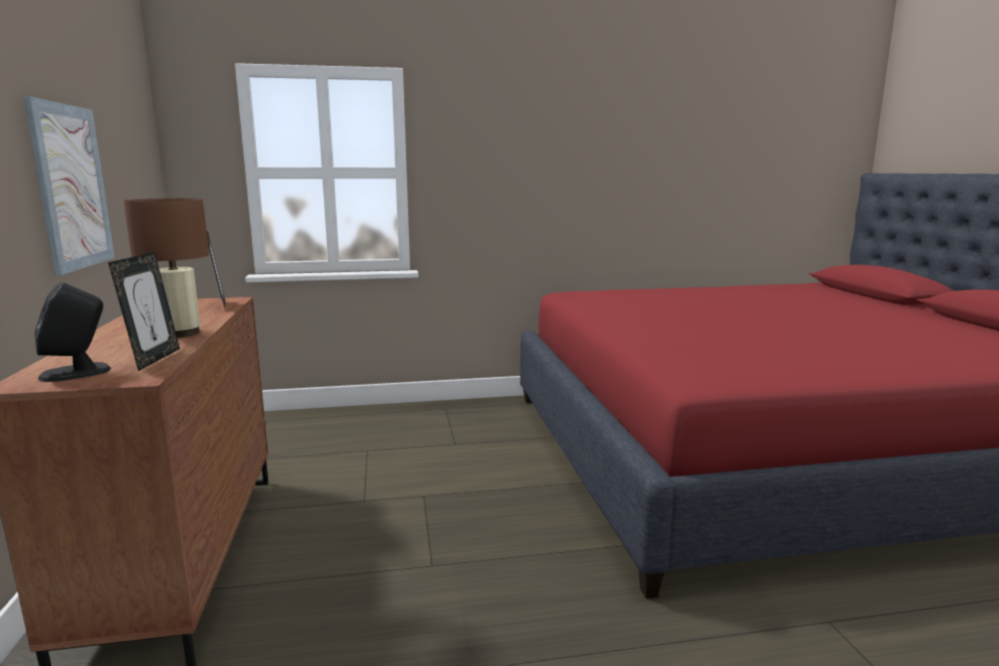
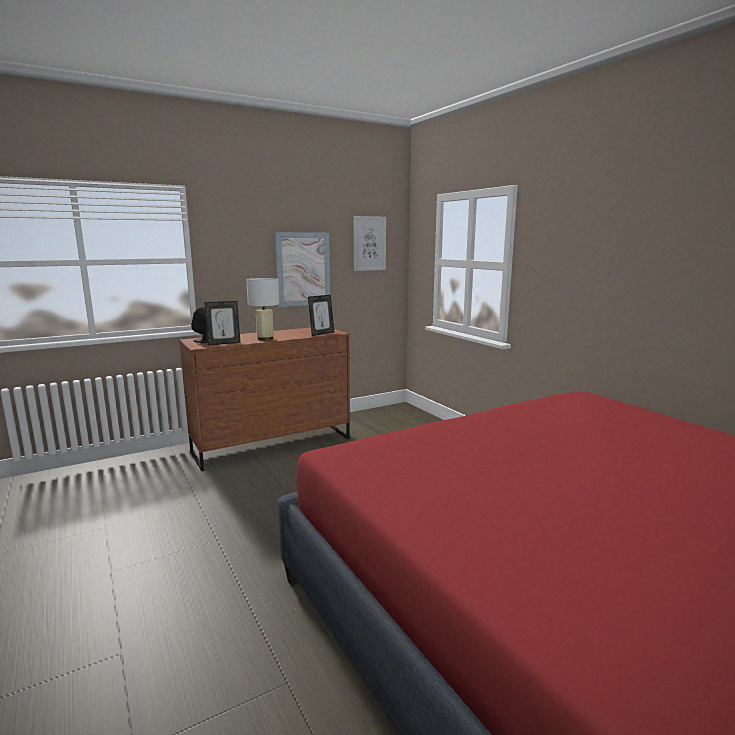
camera: 70 degrees right, 0 degrees up
brown table lamp [124,198,209,338] -> white table lamp [246,278,279,341]
none -> picture [354,216,386,271]

